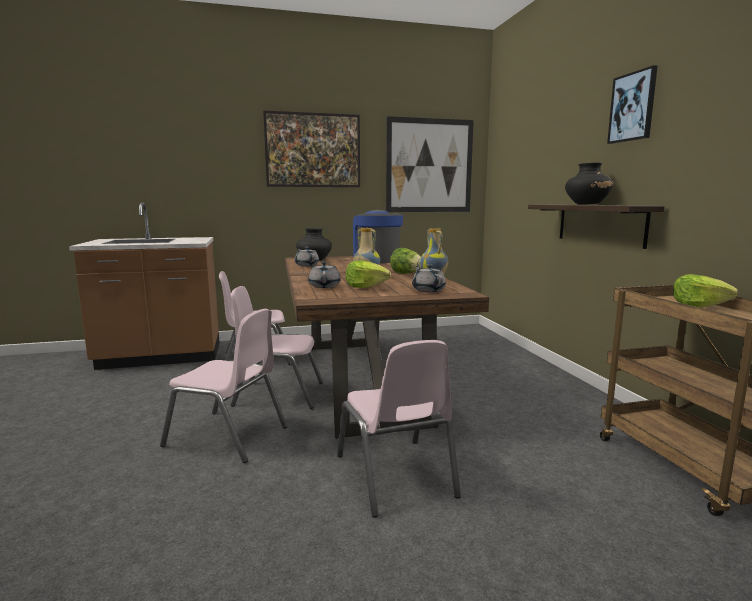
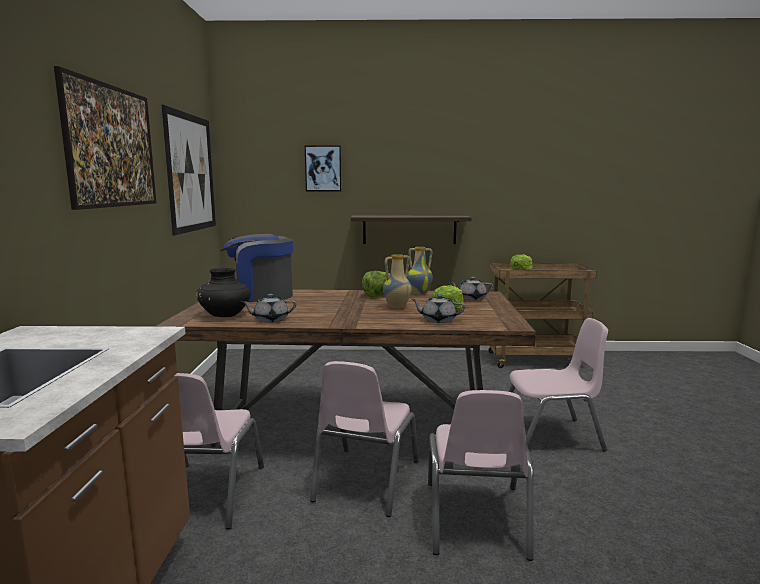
camera: 75 degrees left, 0 degrees up
pink chair [160,309,288,463] -> pink chair turned 150 degrees clockwise [428,390,534,561]
black vase [565,163,613,205] -> none
picture [607,65,658,144] -> picture moved to [305,145,341,191]

